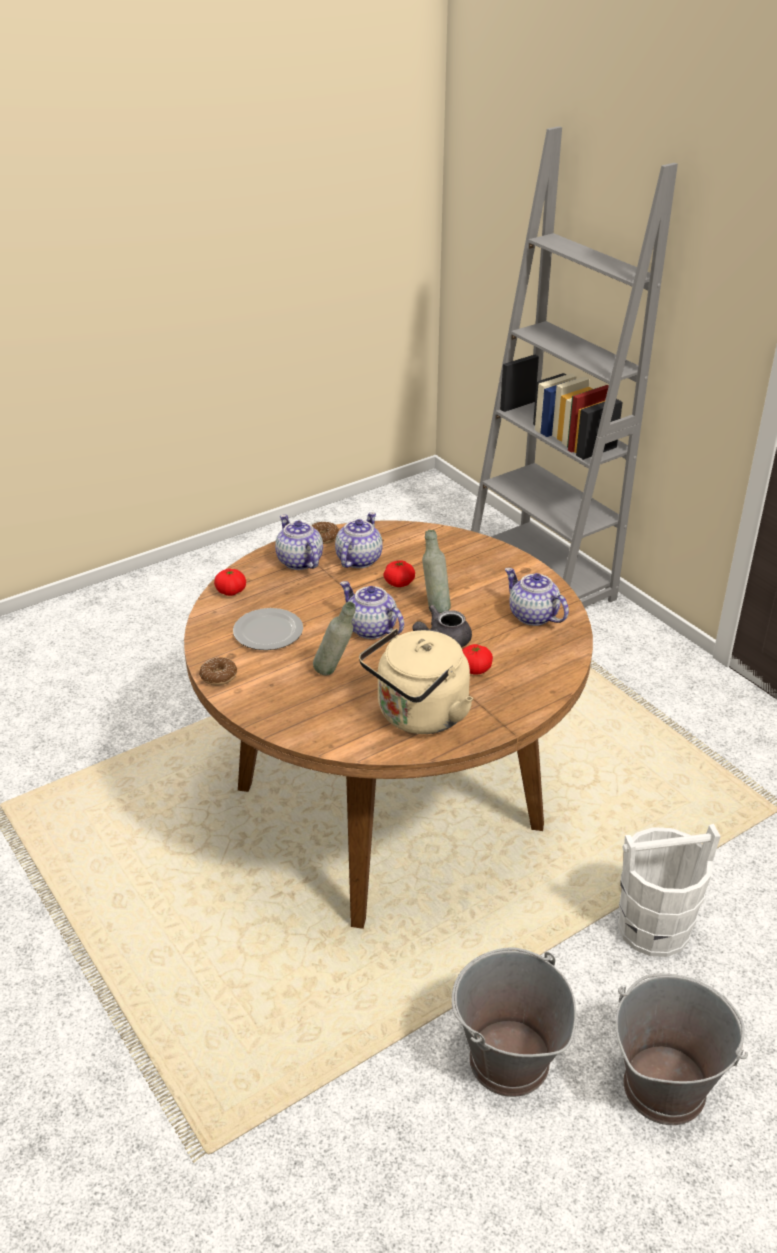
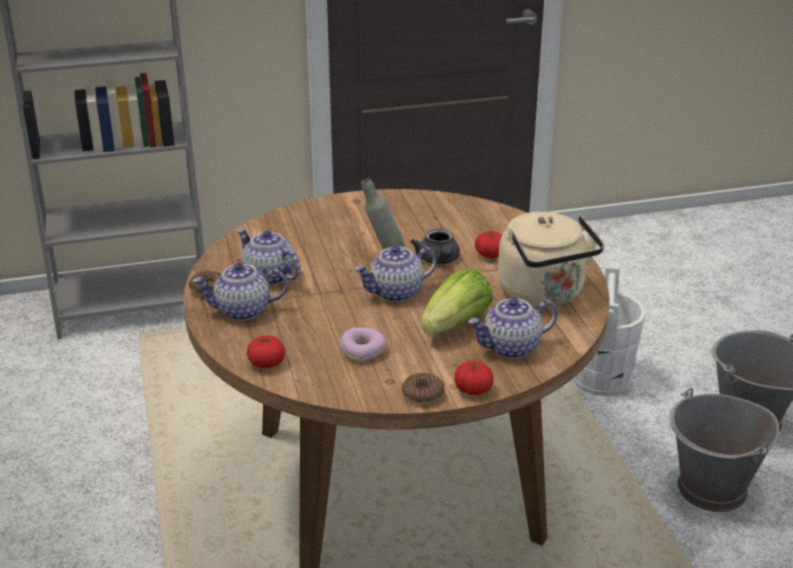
camera: 70 degrees left, 5 degrees down
plate [233,608,303,650] -> donut [339,327,386,362]
grey bottle [313,602,356,676] -> lettuce [421,269,493,335]
tomato [384,560,415,587] -> tomato moved to [454,361,494,395]
teapot [505,568,569,626] -> teapot moved to [468,298,557,359]

